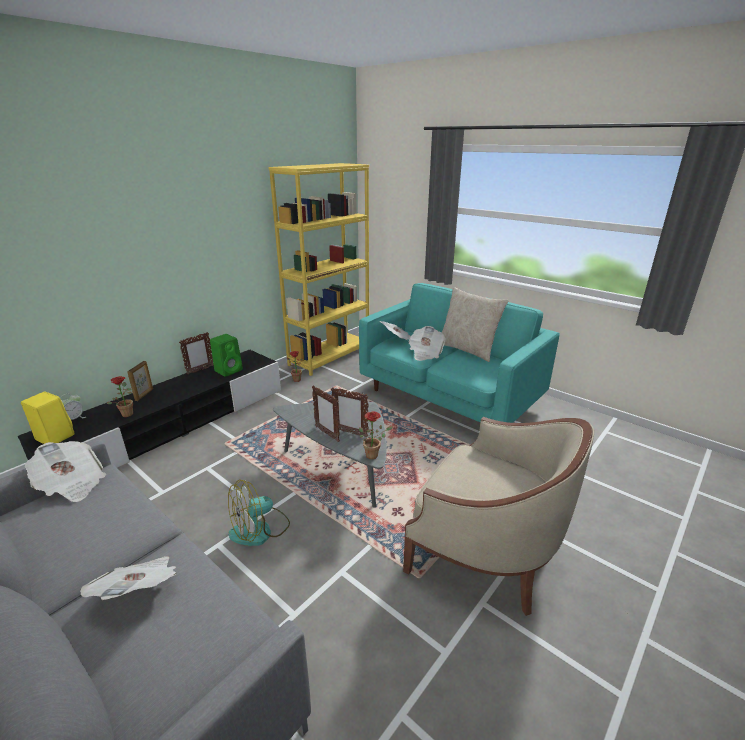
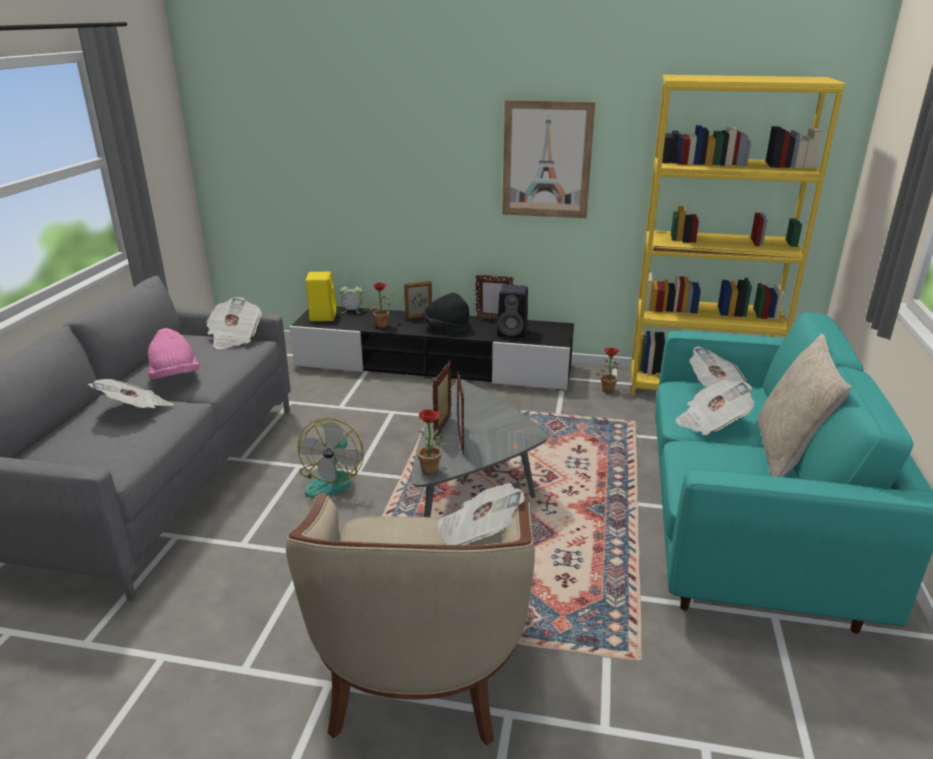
camera: 60 degrees right, 0 degrees up
green speaker [210,334,243,377] -> black speaker [497,285,528,338]
fan [228,479,290,546] -> fan turned 105 degrees counterclockwise [298,418,364,498]
none -> pink hat [148,328,200,379]
none -> black hat [423,293,471,334]
none -> newspaper [437,483,525,545]
none -> picture [502,100,595,218]

